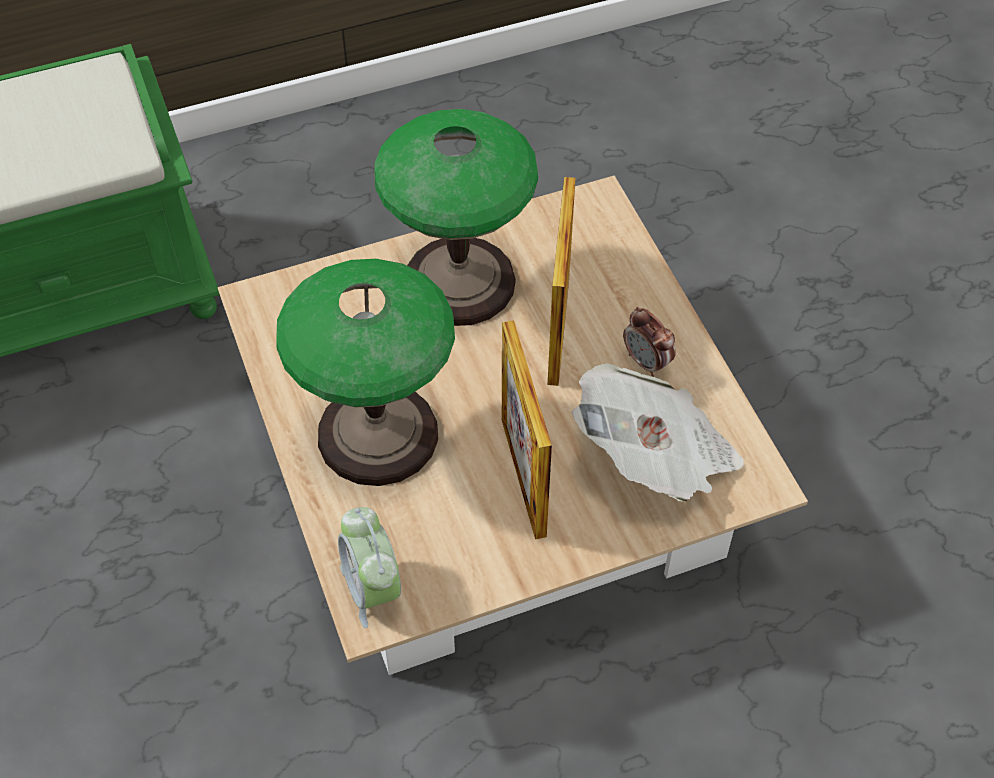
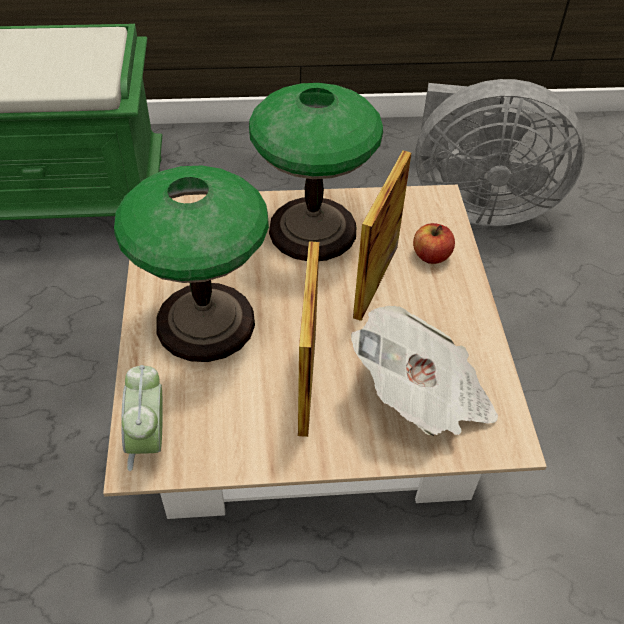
camera: 15 degrees right, 5 degrees down
alarm clock [623,307,676,377] -> none
none -> apple [413,223,455,264]
none -> grey fan [415,79,585,226]

